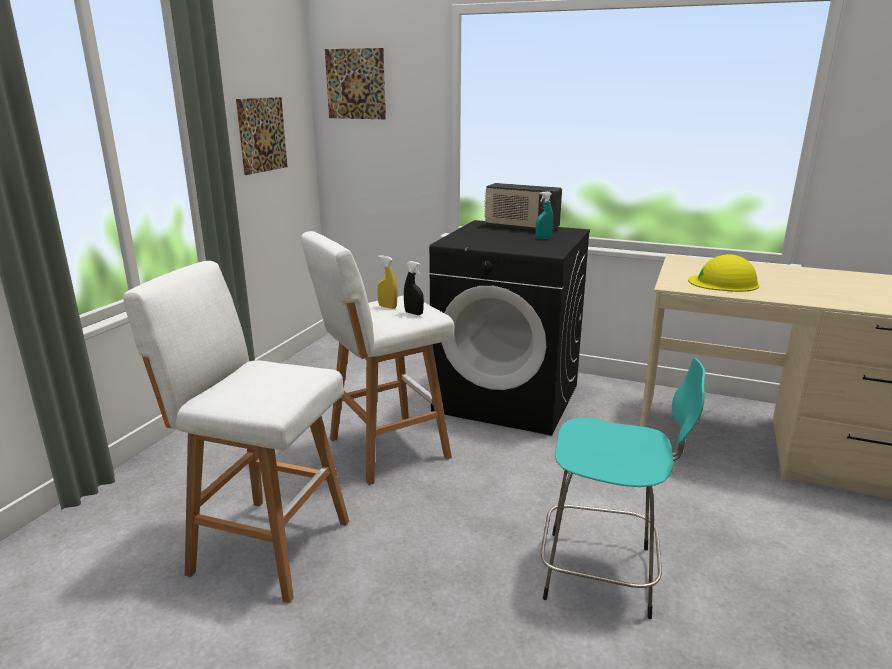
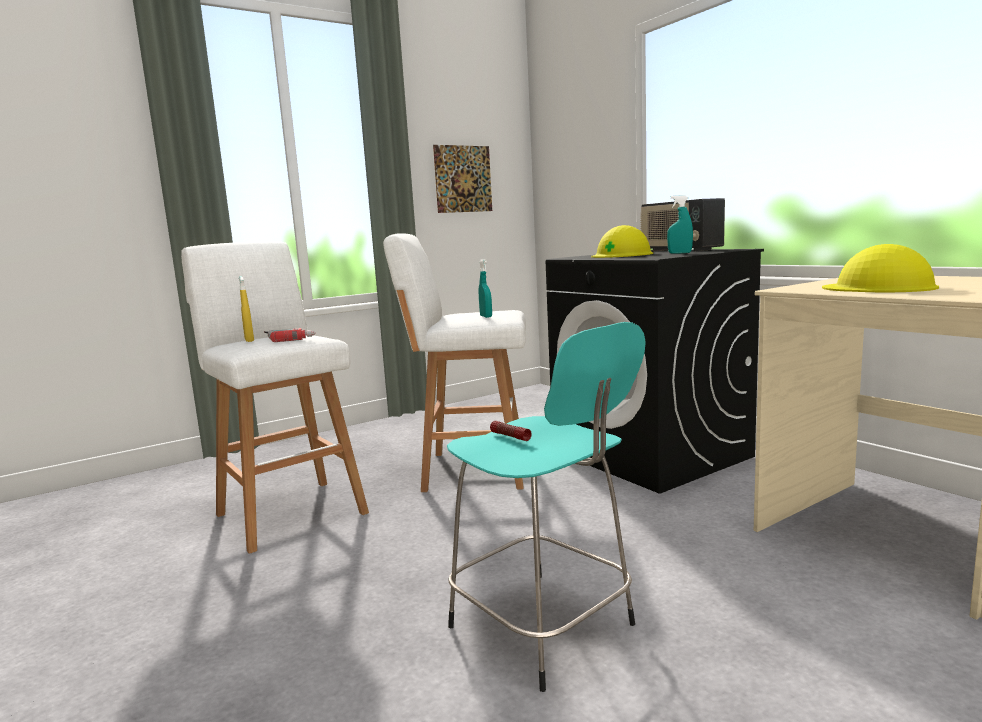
camera: 35 degrees right, 10 degrees down
picture [325,48,386,119] -> none
yellow spray bottle [377,255,398,309] -> yellow spray bottle moved to [239,276,254,342]
black spray bottle [404,261,424,315] -> turquoise spray bottle [479,259,492,318]
none -> power drill [264,328,316,342]
none -> flashlight [490,421,532,441]
none -> yellow hard hat [591,225,653,258]

